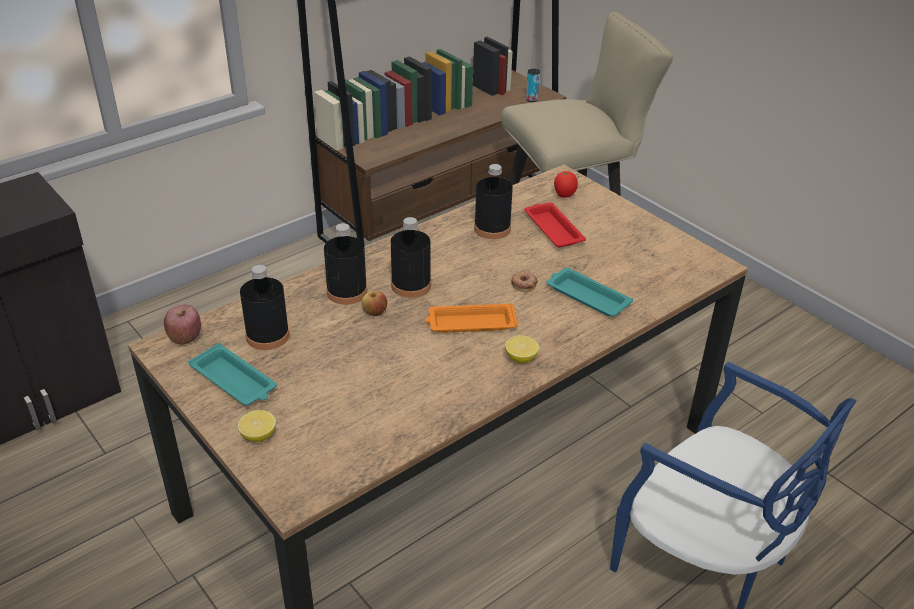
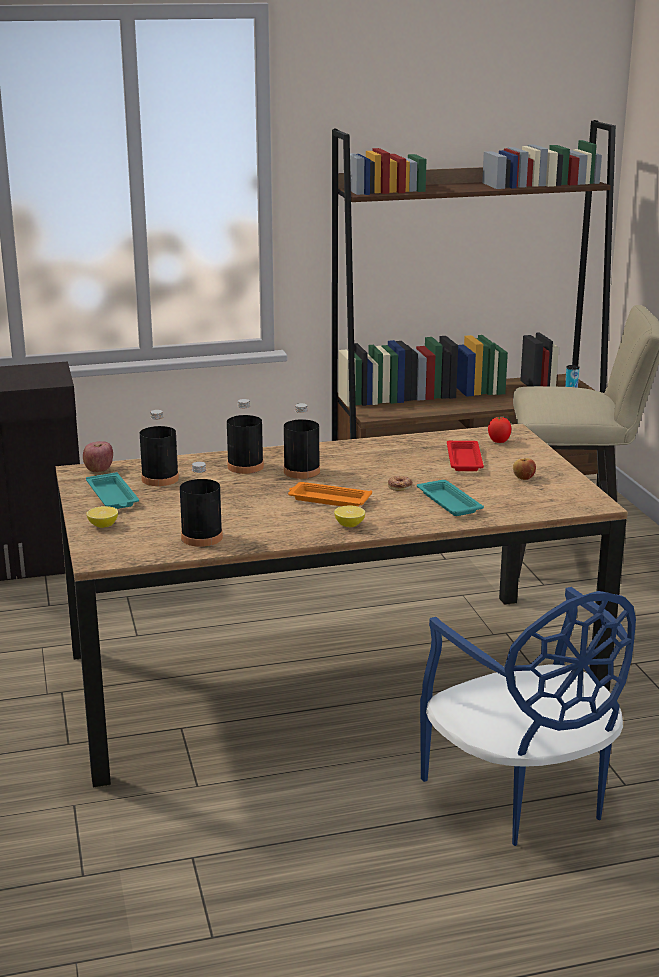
camera: 25 degrees right, 15 degrees down
apple [361,291,387,316] -> apple moved to [513,459,536,480]
black bottle [474,164,513,239] -> black bottle moved to [180,462,223,547]

